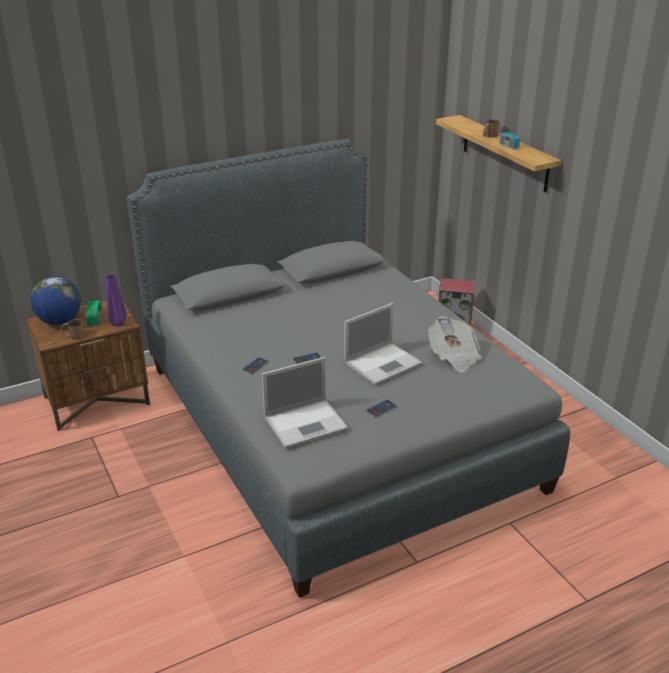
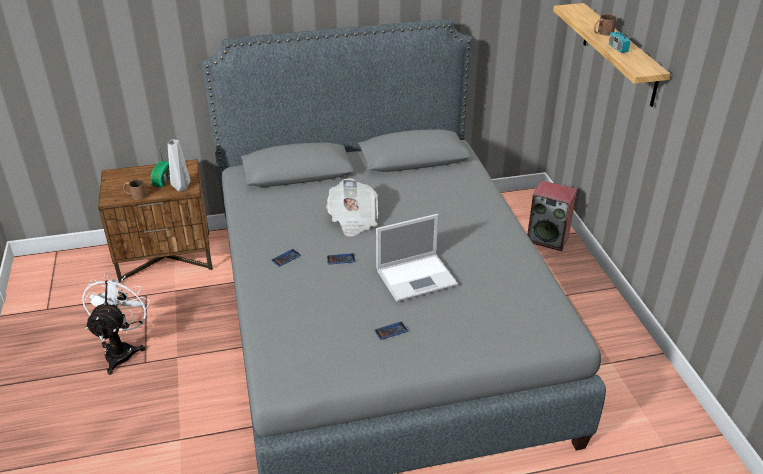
camera: 15 degrees right, 5 degrees up
globe [30,277,81,325] -> none
purple vase [104,275,127,327] -> grey vase [167,139,190,191]
laptop [262,357,348,448] -> none
newspaper [428,316,482,372] -> newspaper moved to [326,178,378,237]
none -> white fan [82,273,150,375]

